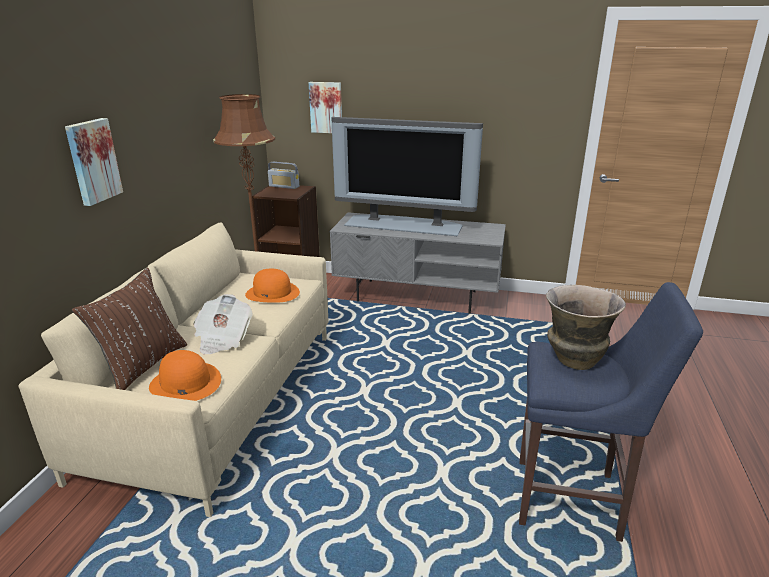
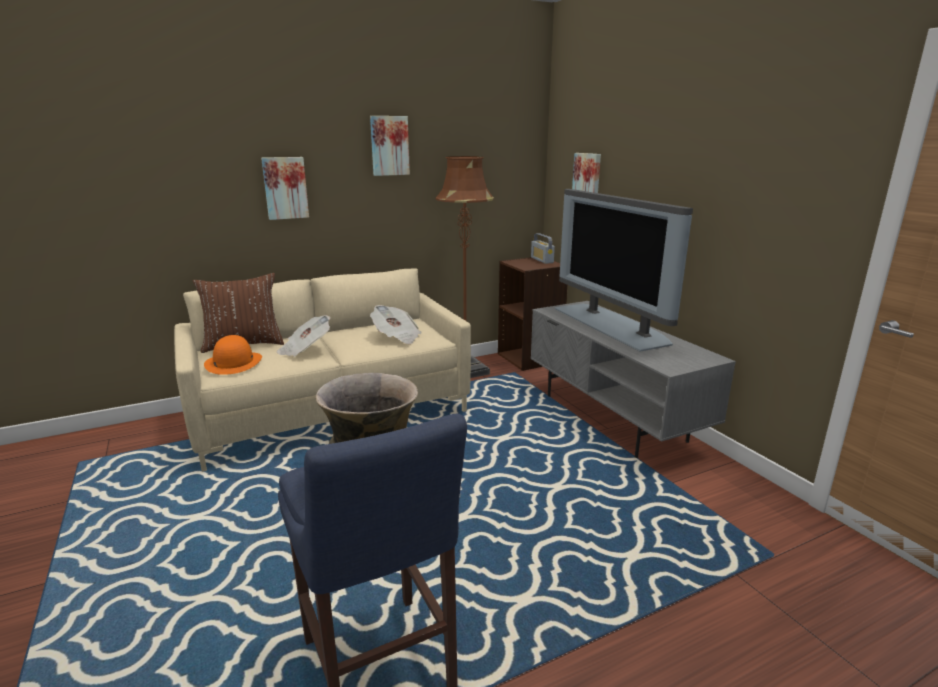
camera: 50 degrees right, 5 degrees down
orange hat [245,269,300,303] -> newspaper [370,305,422,344]
none -> picture [370,116,410,176]

